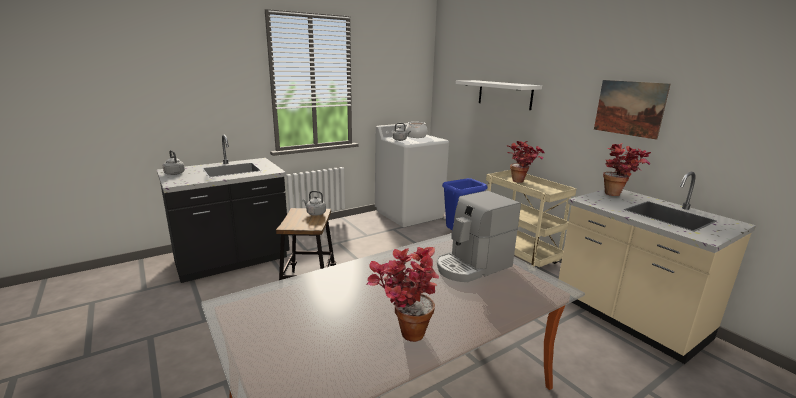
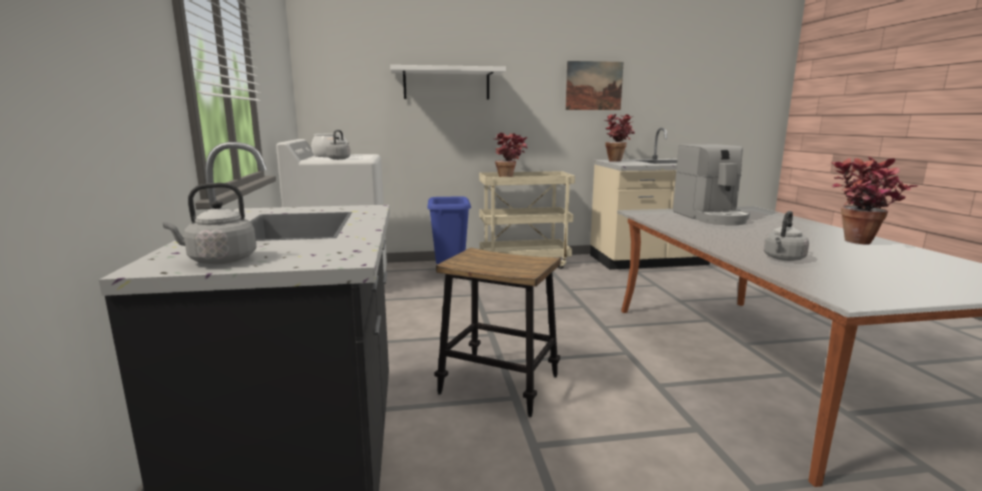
camera: 65 degrees left, 5 degrees down
grey kettle [303,191,326,216] -> grey kettle moved to [764,211,809,261]

